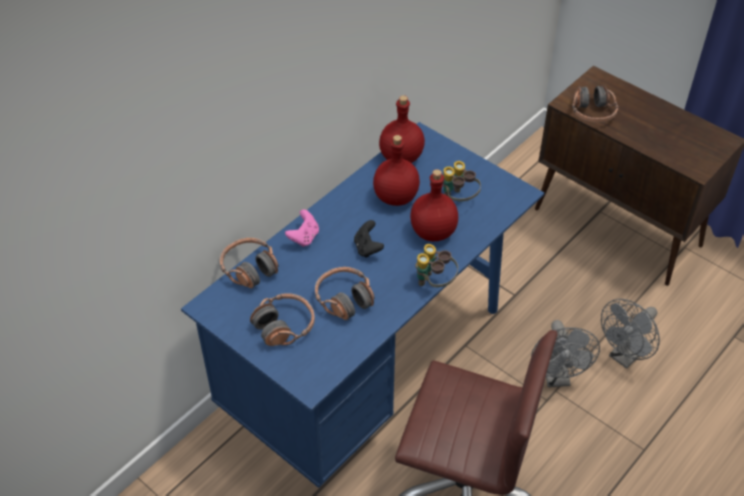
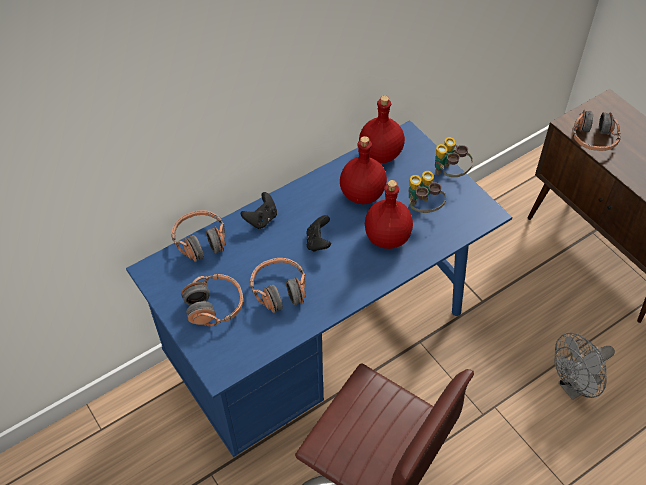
camera: 15 degrees right, 5 degrees up
pink game controller [285,209,319,247] -> black game controller [241,192,277,229]
binoculars [415,244,458,287] -> binoculars moved to [435,137,473,177]
grey fan [531,320,600,387] -> none

